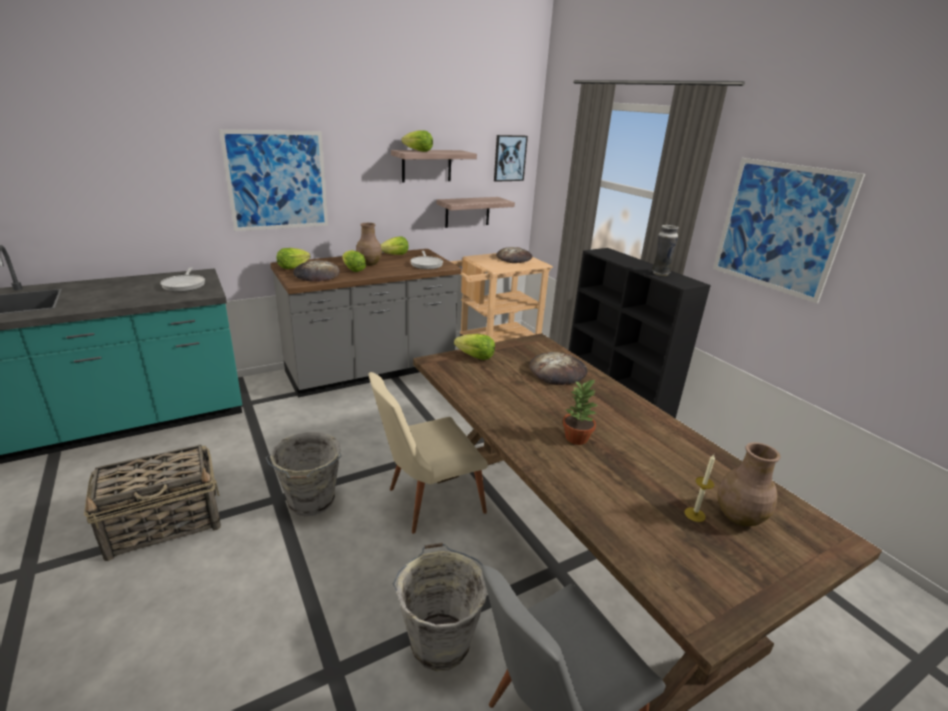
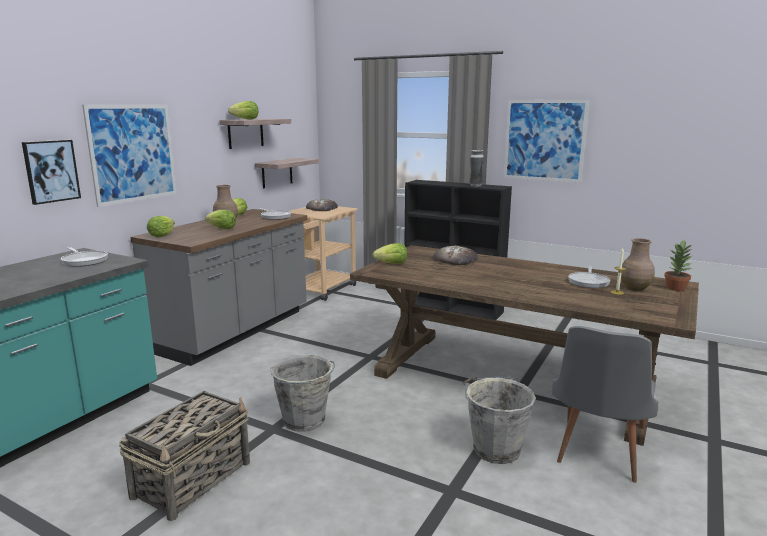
camera: 30 degrees left, 10 degrees down
bread [293,260,340,282] -> none
beige chair [368,372,488,534] -> none
picture [494,135,528,182] -> picture moved to [22,140,81,205]
potted plant [563,378,598,445] -> potted plant moved to [664,240,693,291]
none -> frying pan [568,266,610,288]

